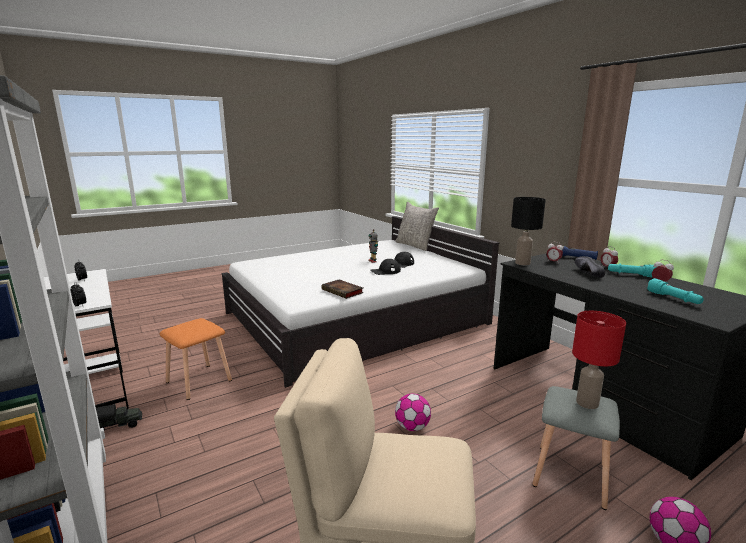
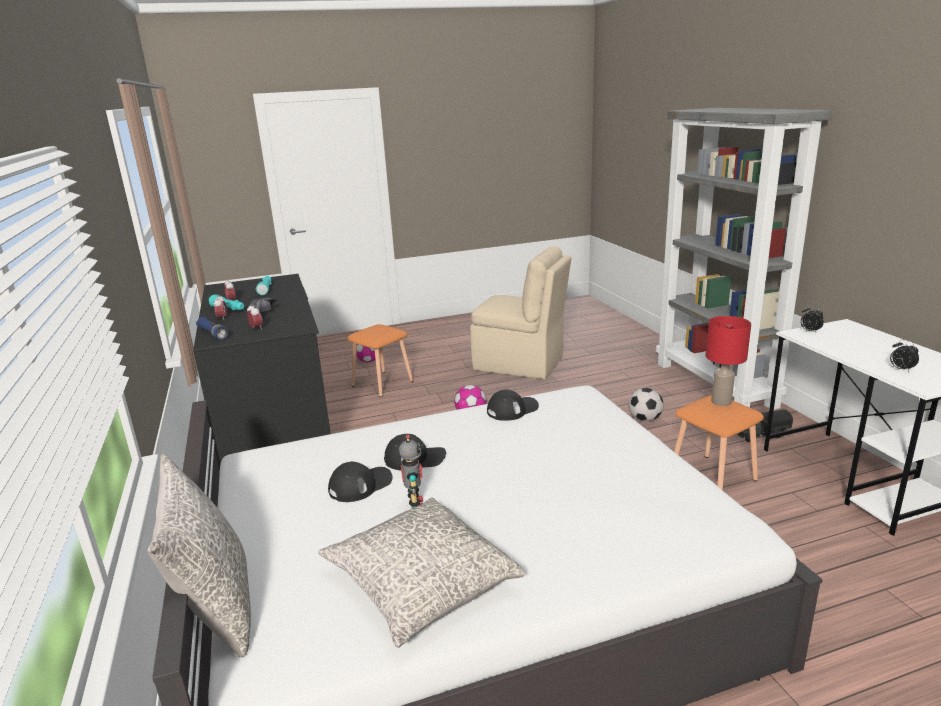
camera: 165 degrees left, 5 degrees up
book [321,279,364,299] -> black cap [487,389,539,421]
black table lamp [511,197,546,265] -> none
grey stool [532,386,620,510] -> orange stool [347,324,413,397]
red table lamp [572,311,626,409] -> red table lamp moved to [706,316,751,406]
none -> grey pillow [318,497,525,648]
none -> football [629,388,663,421]

